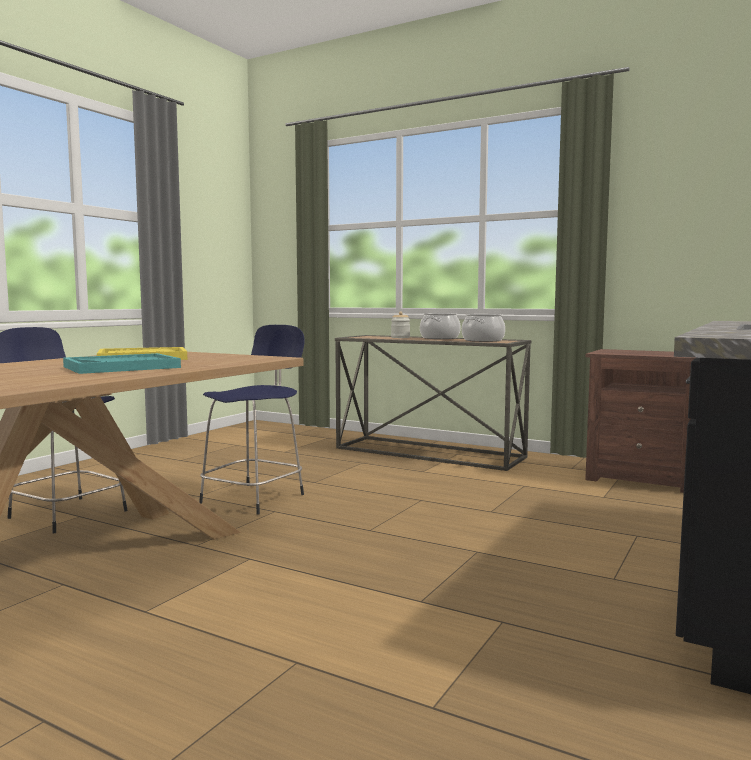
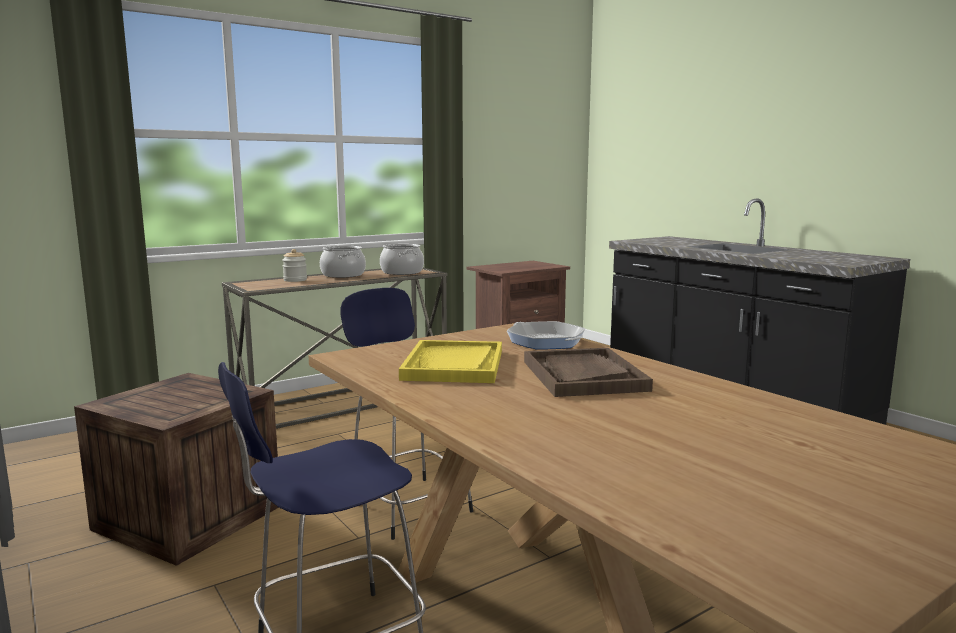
camera: 65 degrees left, 5 degrees up
turquoise tray [63,353,181,374] -> brown tray [524,348,653,397]
none -> crate [74,373,279,566]
none -> frying pan [507,321,585,349]

